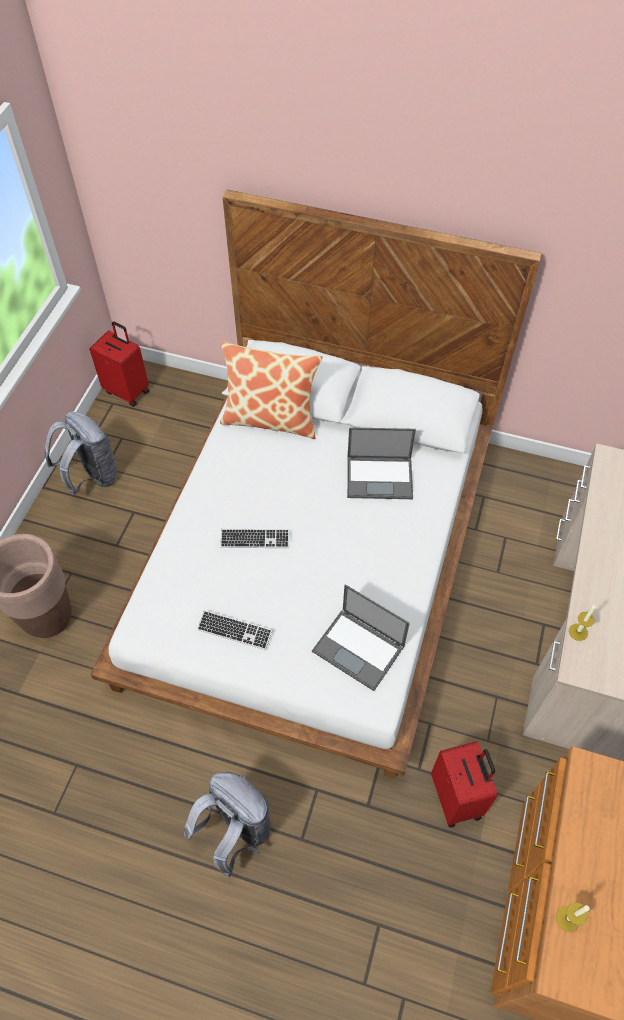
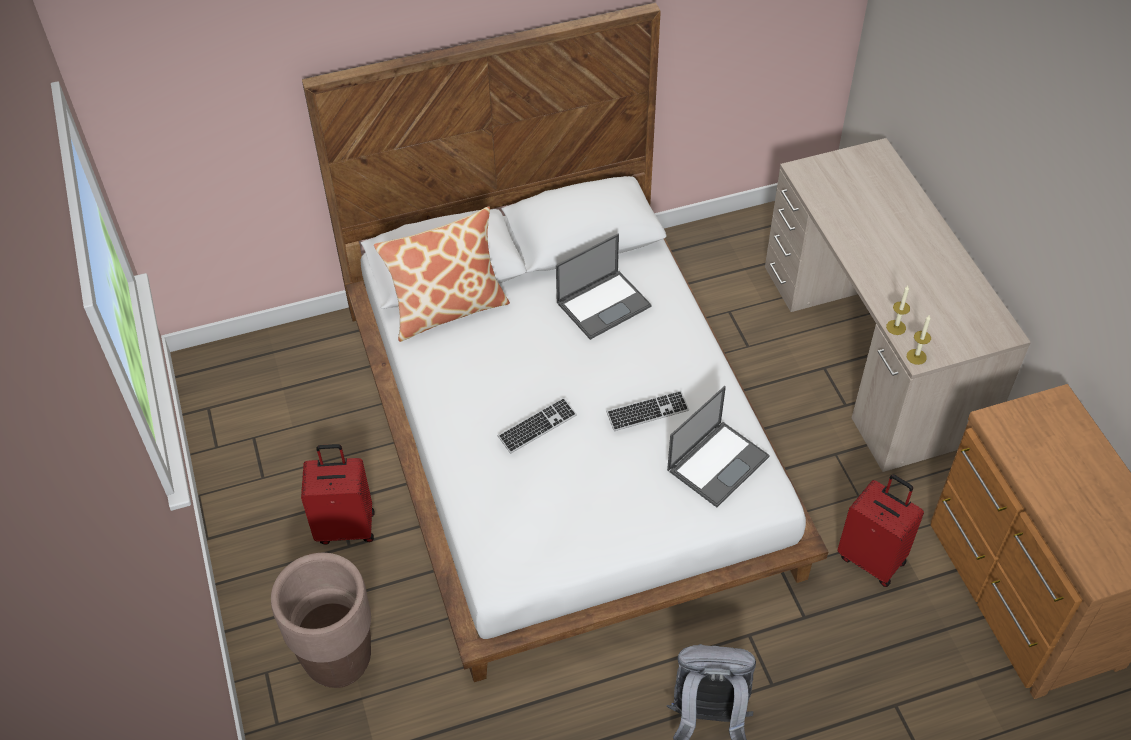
camera: 35 degrees left, 5 degrees down
grey backpack [45,412,117,495] -> none
red suitcase [89,321,150,407] -> red suitcase moved to [301,444,375,545]
keyboard [197,610,272,650] -> keyboard moved to [606,390,689,431]
laptop [312,584,410,691] -> laptop turned 45 degrees counterclockwise [667,386,770,508]
candle [556,902,590,932] -> candle moved to [907,315,931,365]

